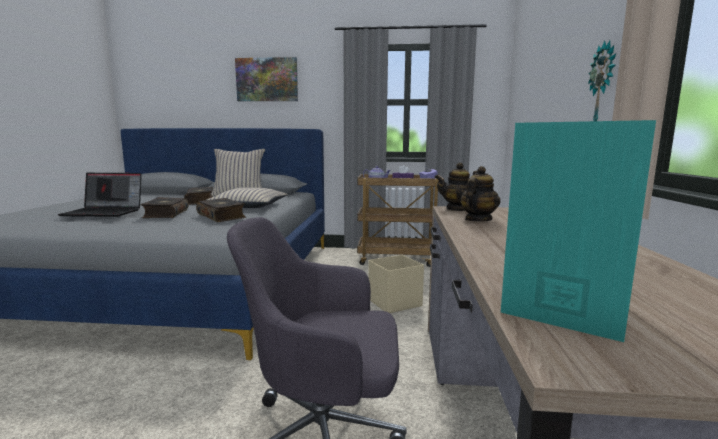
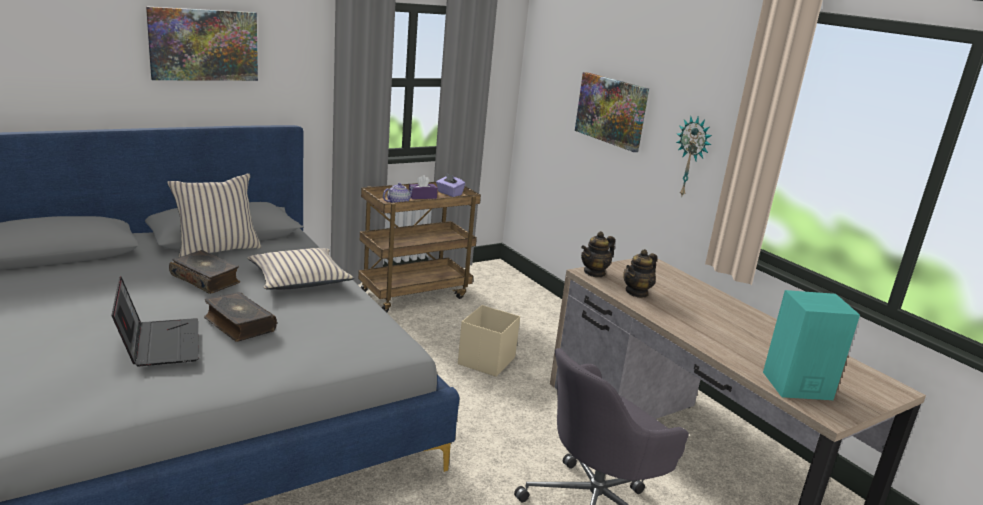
camera: 40 degrees left, 10 degrees up
laptop [58,173,142,217] -> laptop turned 75 degrees counterclockwise [112,276,199,367]
book [196,198,246,222] -> none
teapot [460,166,501,221] -> teapot turned 135 degrees counterclockwise [623,249,657,298]
none -> picture [575,72,649,152]

